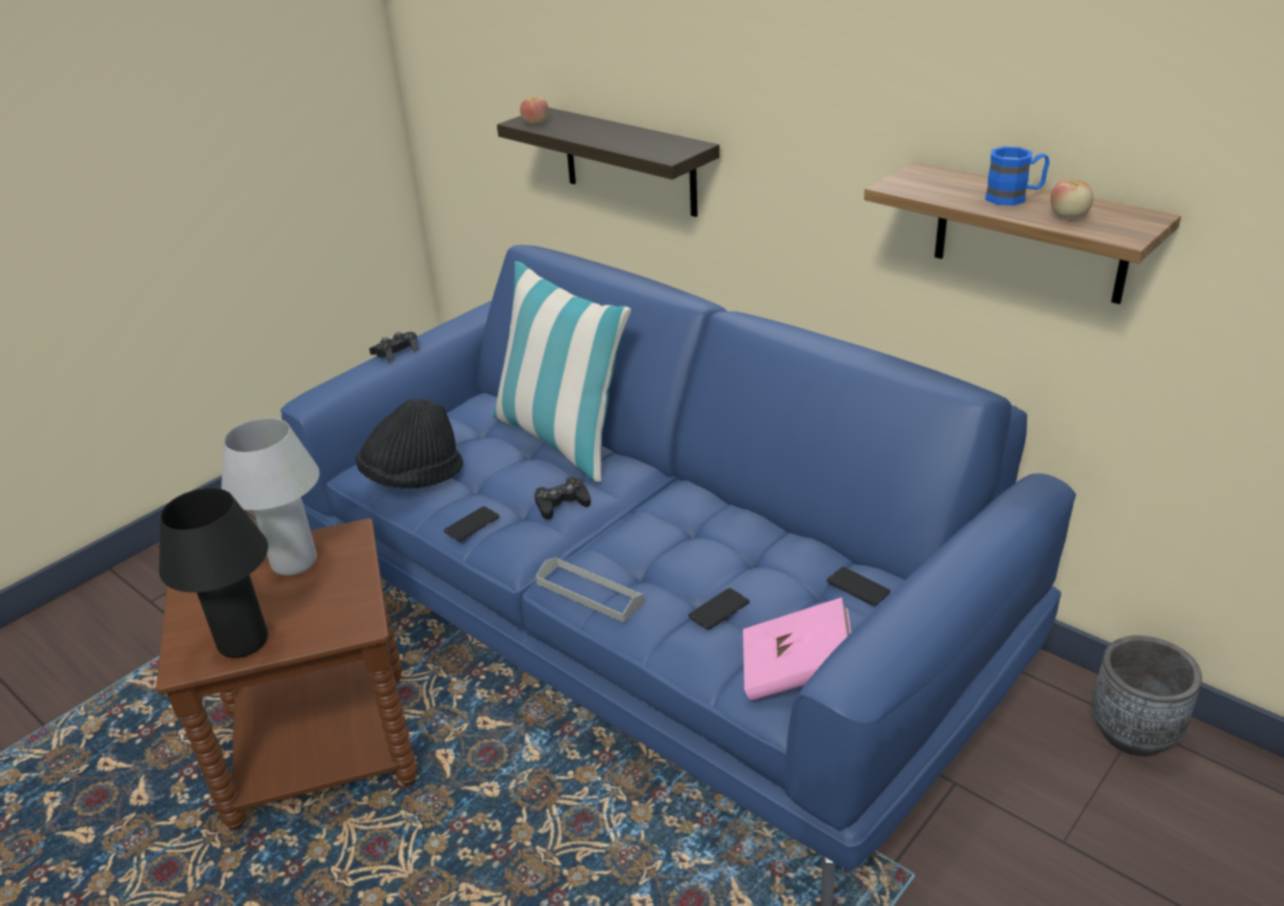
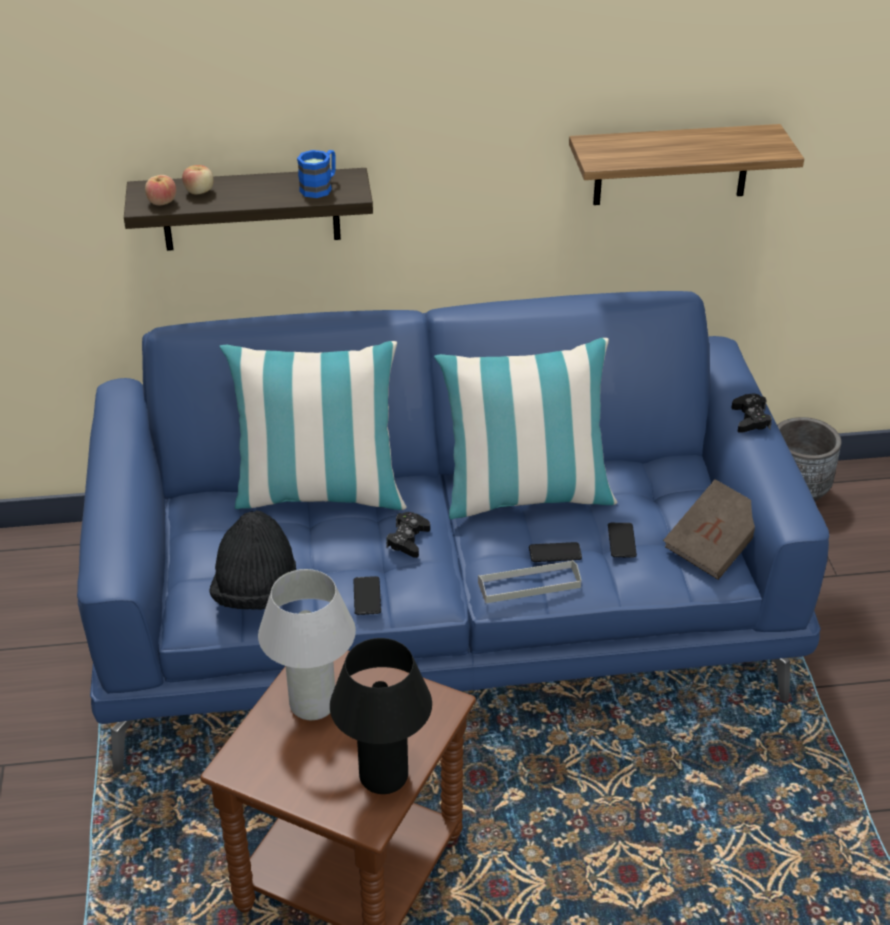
camera: 50 degrees left, 5 degrees up
black game controller [369,332,419,363] -> black game controller moved to [731,394,772,433]
pink book [743,597,851,701] -> brown book [663,479,755,580]
phone [827,567,891,606] -> phone moved to [529,542,582,562]
blue mug [985,147,1049,206] -> blue mug moved to [297,150,336,198]
apple [1050,179,1093,217] -> apple moved to [182,165,214,195]
none -> pillow [434,338,617,519]

